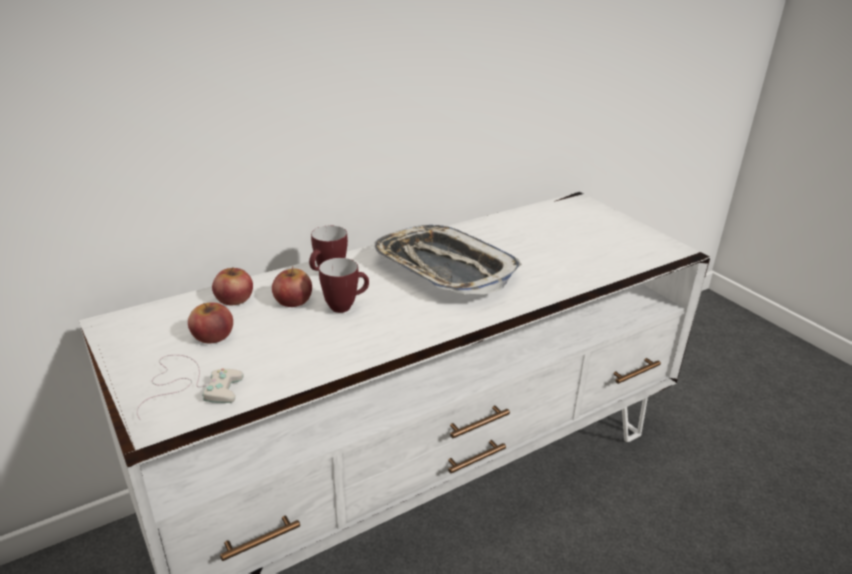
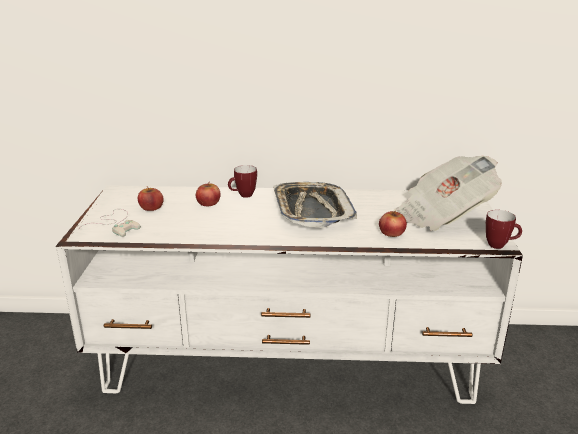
camera: 35 degrees right, 5 degrees down
apple [212,267,253,305] -> apple moved to [379,211,407,237]
mug [319,258,369,313] -> mug moved to [486,210,522,249]
none -> newspaper [394,156,502,231]

